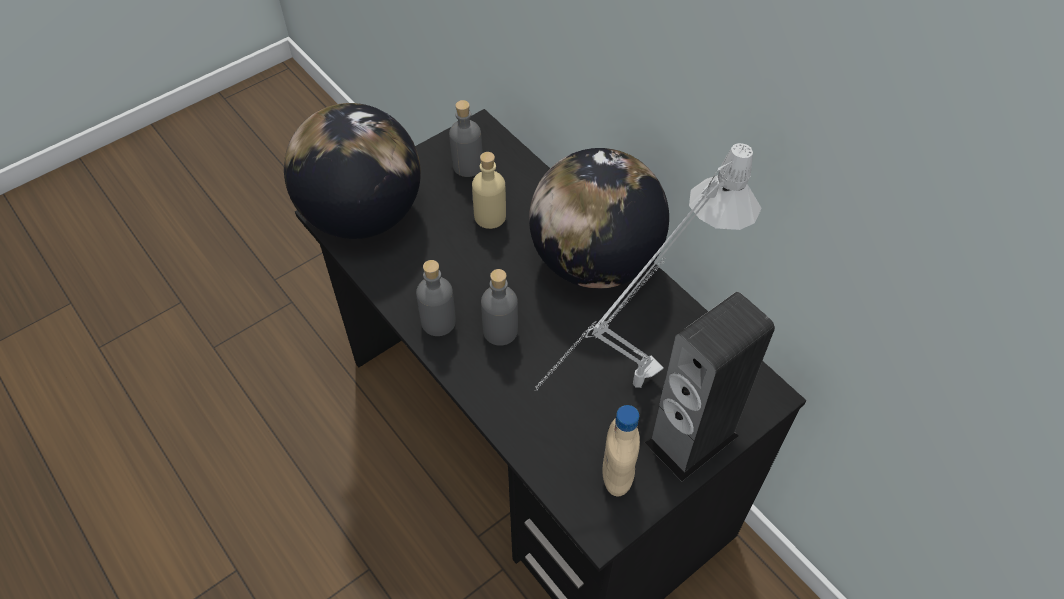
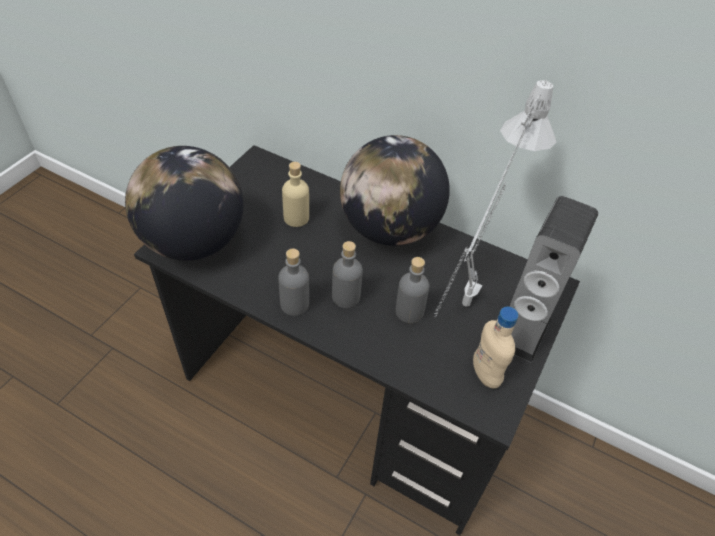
camera: 25 degrees left, 5 degrees down
grey bottle [449,100,483,177] -> grey bottle moved to [395,257,429,323]

